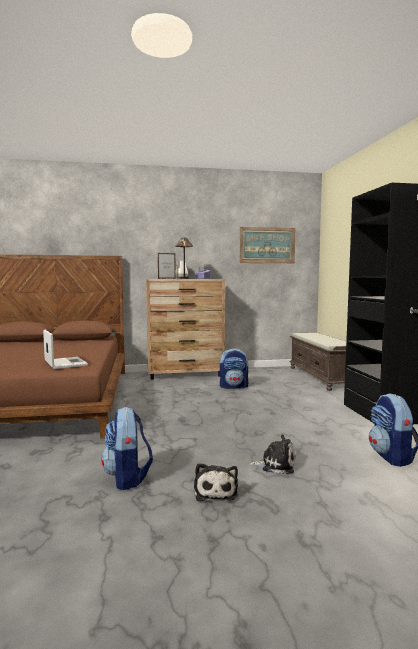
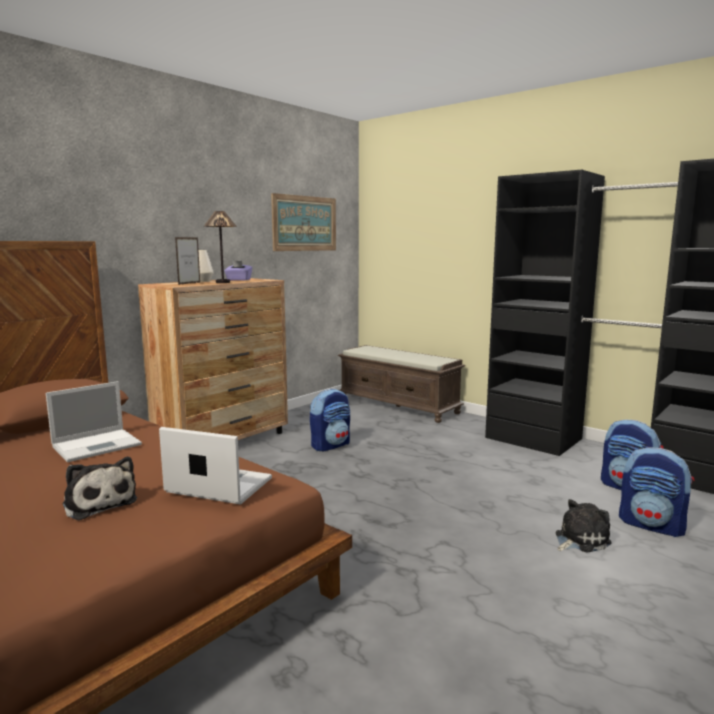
camera: 40 degrees left, 5 degrees up
backpack [101,407,153,490] -> backpack moved to [619,447,695,537]
plush toy [194,463,238,501] -> plush toy moved to [62,457,137,520]
none -> laptop [46,381,142,462]

